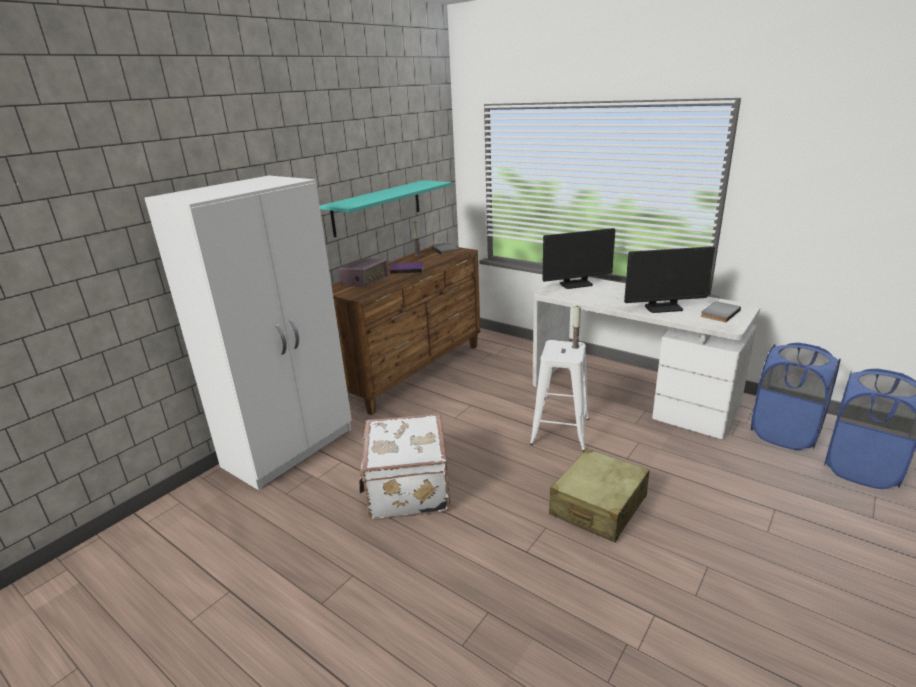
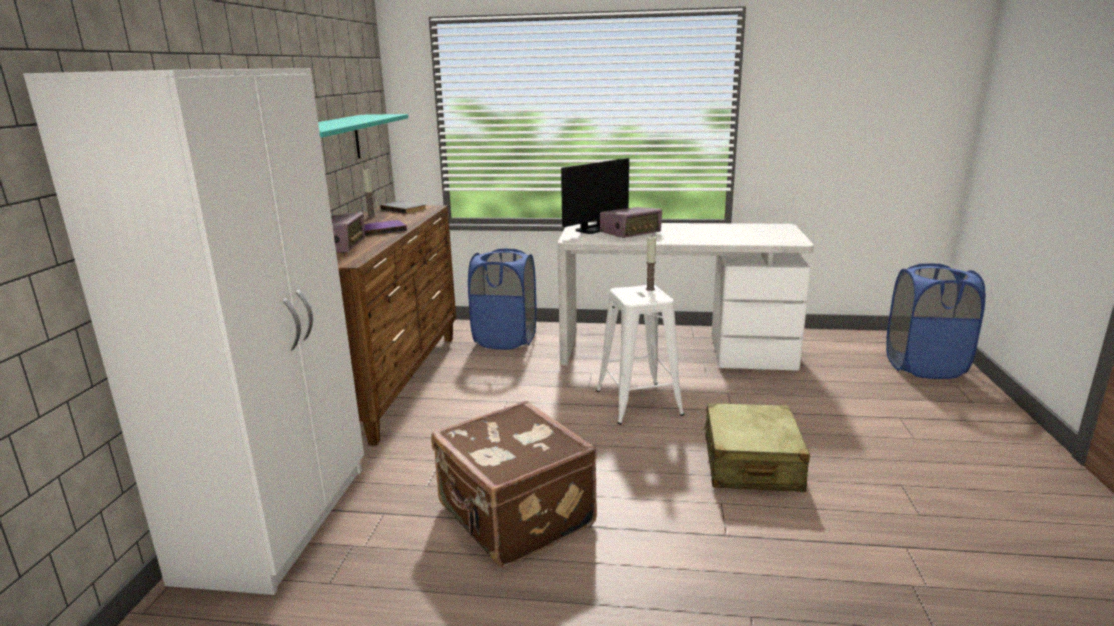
camera: 30 degrees left, 5 degrees down
white suitcase [359,414,450,520] -> brown suitcase [431,401,597,568]
monitor [624,246,715,313] -> none
grey book [701,301,741,322] -> none
blue laundry basket [751,343,841,450] -> blue laundry basket moved to [468,249,537,350]
none -> radio [600,207,662,238]

